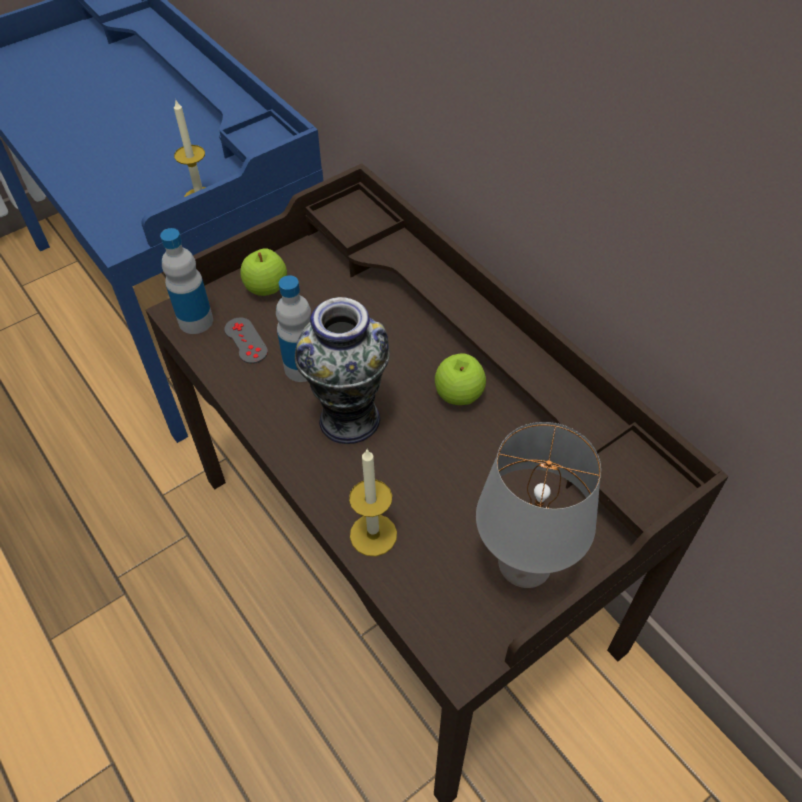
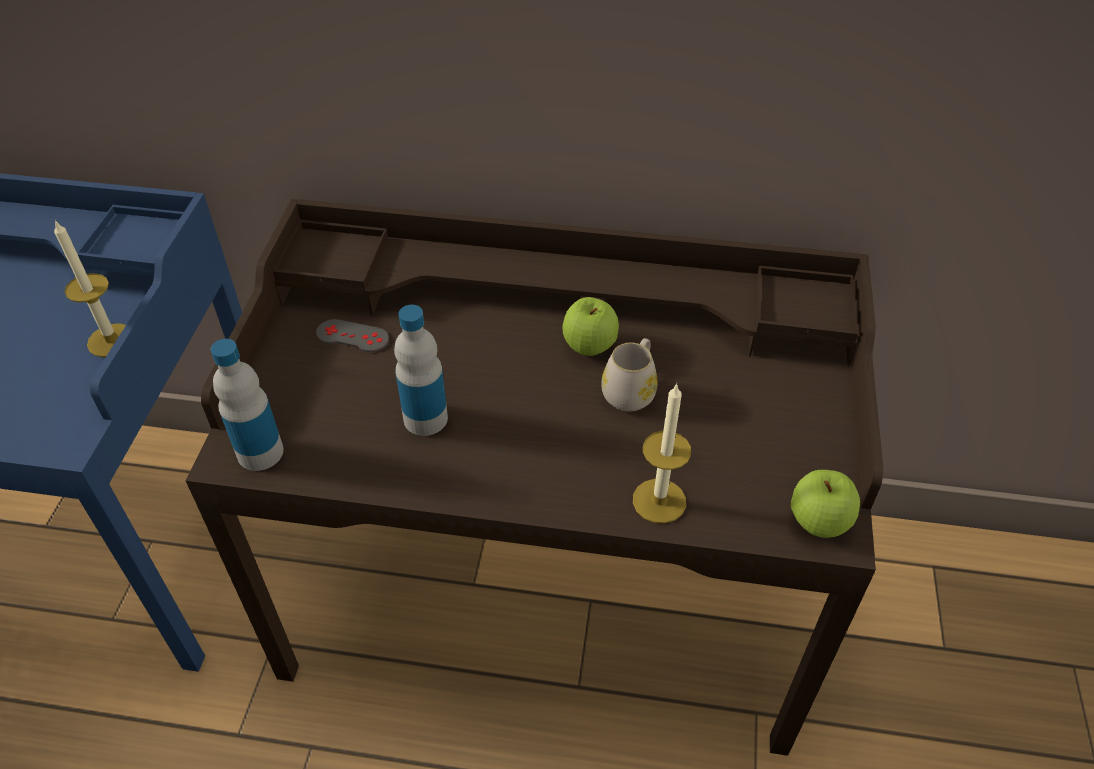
camera: 45 degrees left, 5 degrees down
grey game controller [224,317,268,364] -> grey game controller moved to [316,319,389,352]
apple [240,249,287,296] -> apple moved to [791,470,860,538]
vase [295,297,390,444] -> none
grey table lamp [476,422,601,588] -> none
none -> white mug [601,338,658,412]

